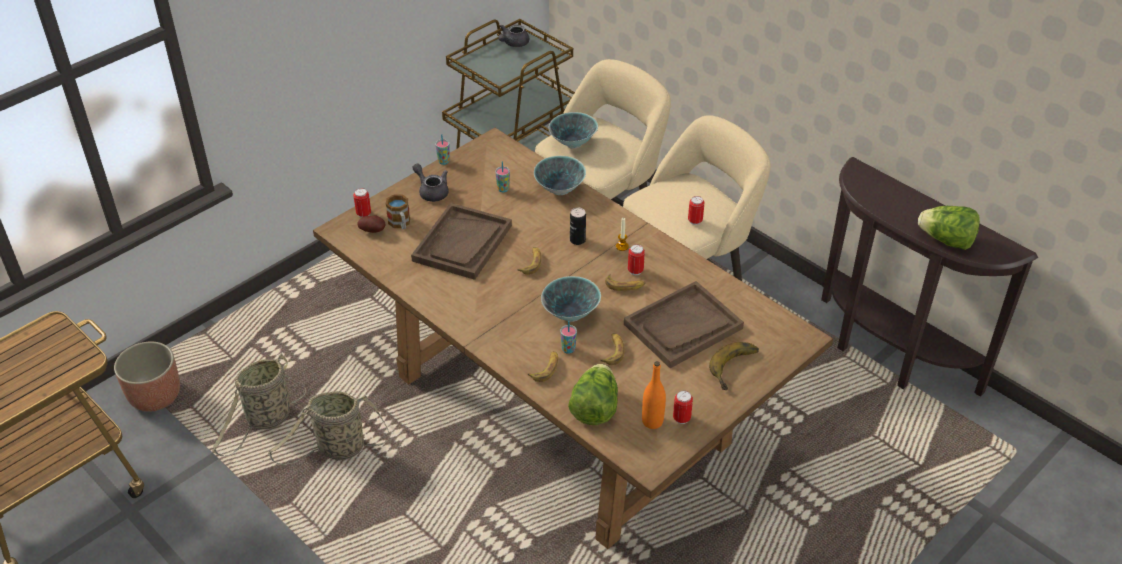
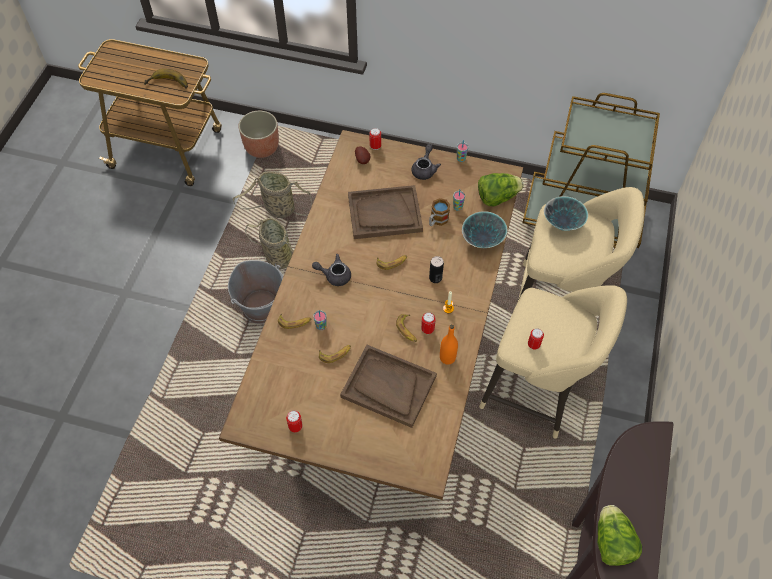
camera: 60 degrees right, 15 degrees up
mug [386,194,410,230] -> mug moved to [429,198,450,226]
grey teapot [498,24,529,47] -> grey teapot moved to [312,254,351,286]
bowl [541,276,601,322] -> none
lettuce [568,364,618,425] -> lettuce moved to [478,173,524,206]
orange bottle [642,361,666,429] -> orange bottle moved to [440,325,458,365]
banana [709,342,759,390] -> banana moved to [144,69,188,89]
none -> grey bucket [228,260,283,324]

